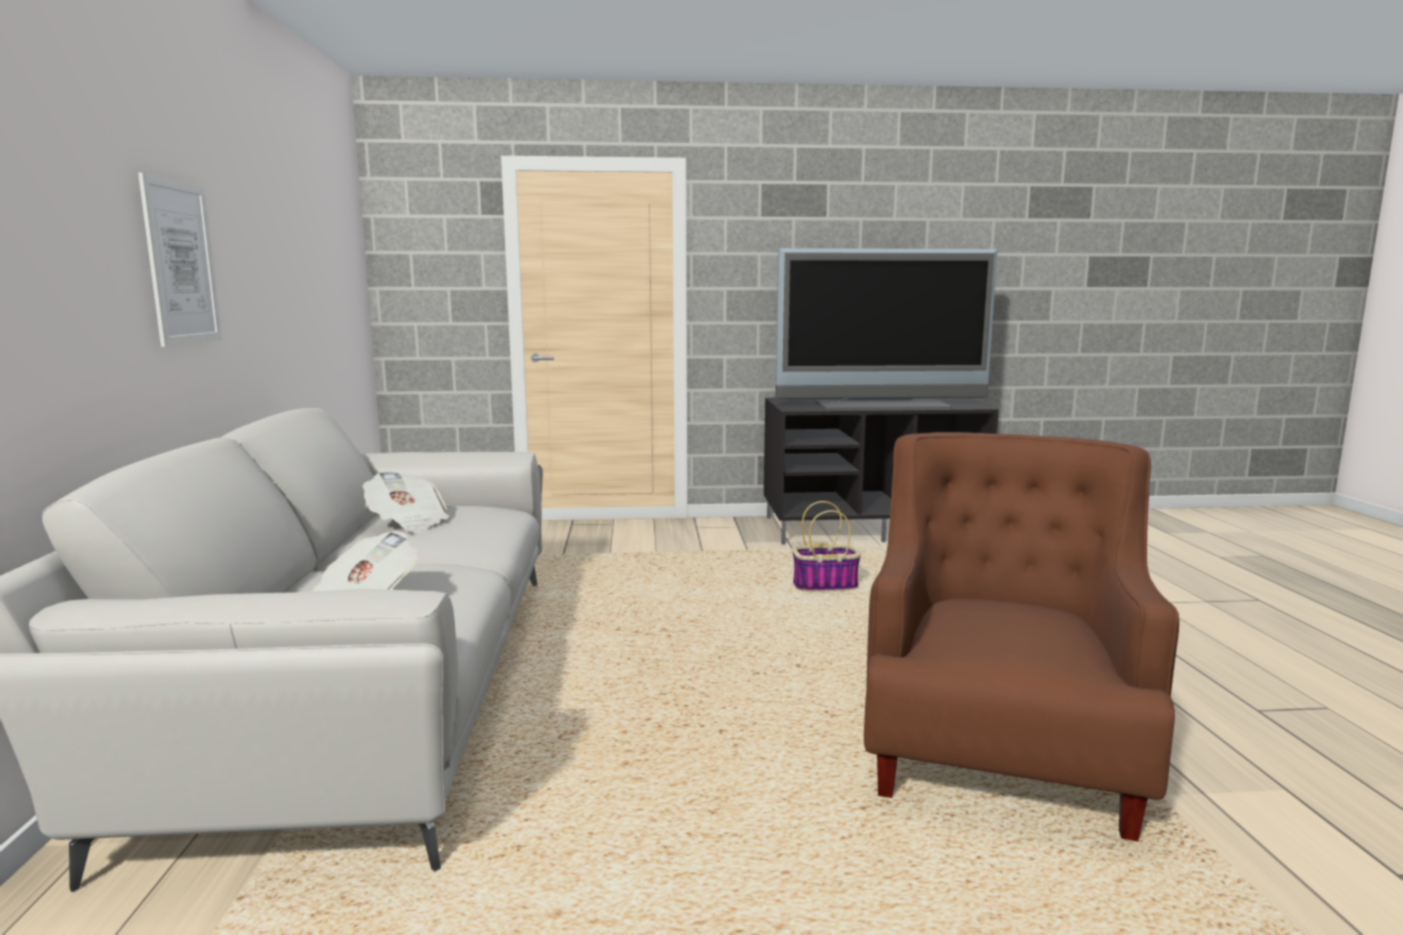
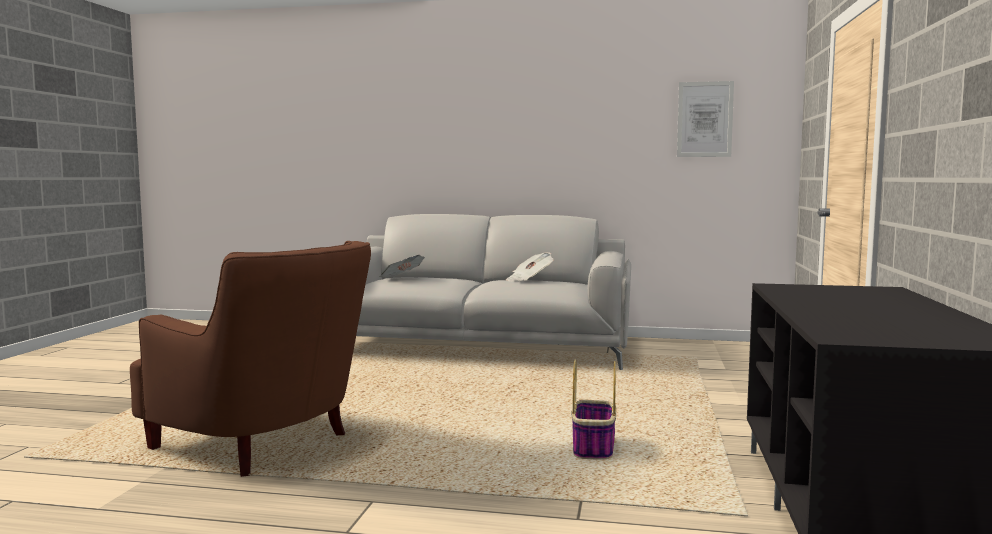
camera: 105 degrees right, 5 degrees down
picture [138,173,222,347] -> picture moved to [677,81,734,157]
television [775,248,998,410] -> none

